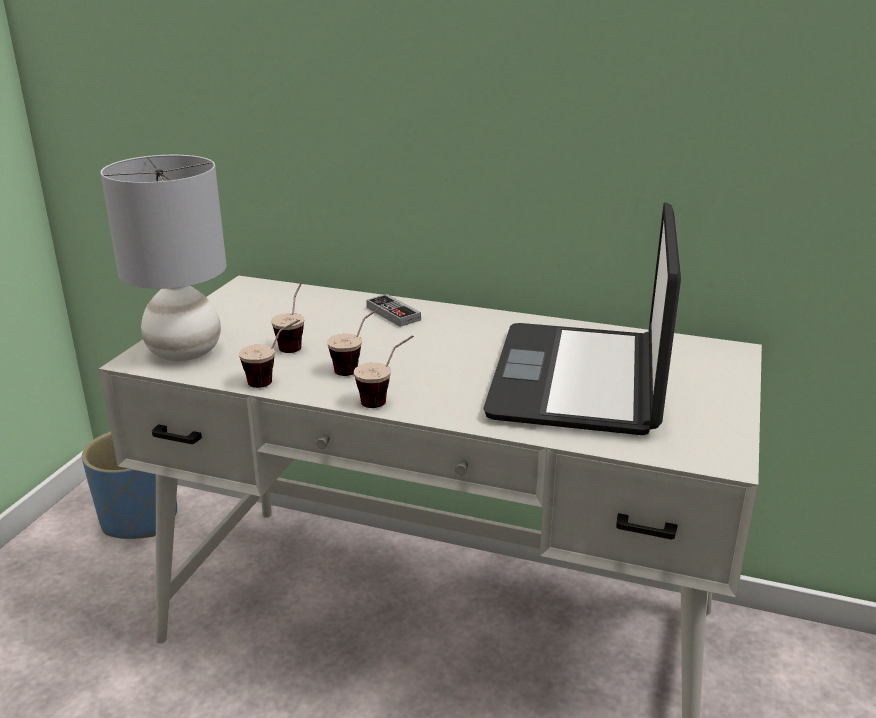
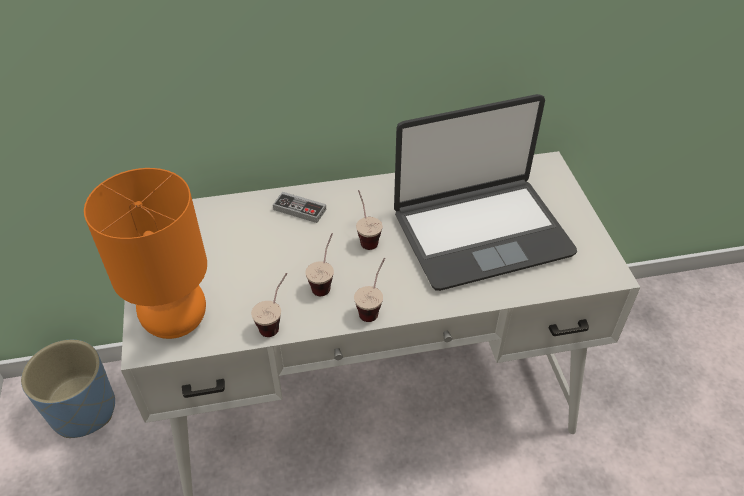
camera: 30 degrees left, 20 degrees up
grey table lamp [100,155,227,361] -> orange table lamp [84,168,207,339]
cup [271,283,305,353] -> cup moved to [356,190,383,250]
laptop [483,202,681,435] -> laptop turned 90 degrees counterclockwise [394,94,577,291]

